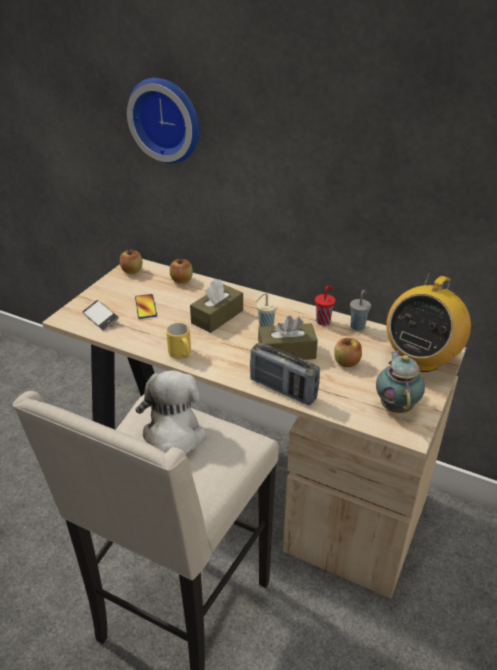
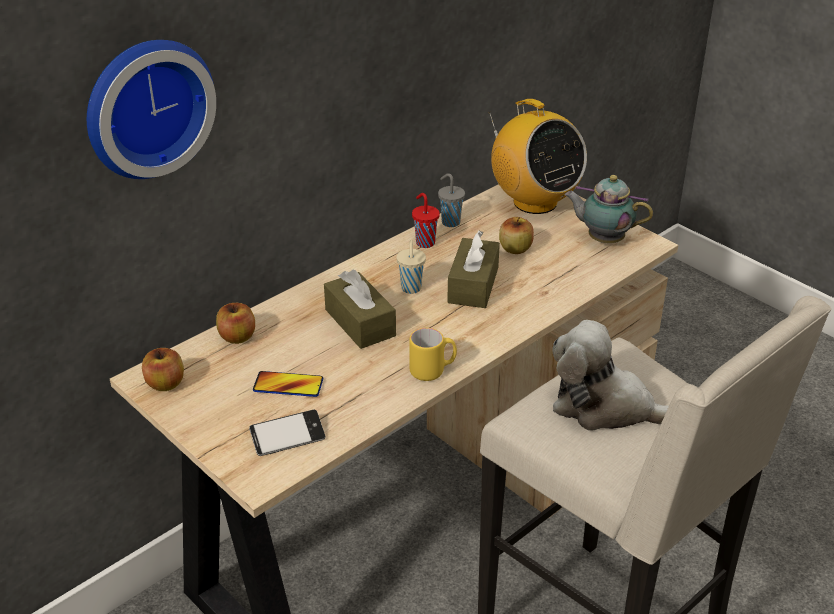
camera: 70 degrees left, 0 degrees up
radio [250,342,320,405] -> none

